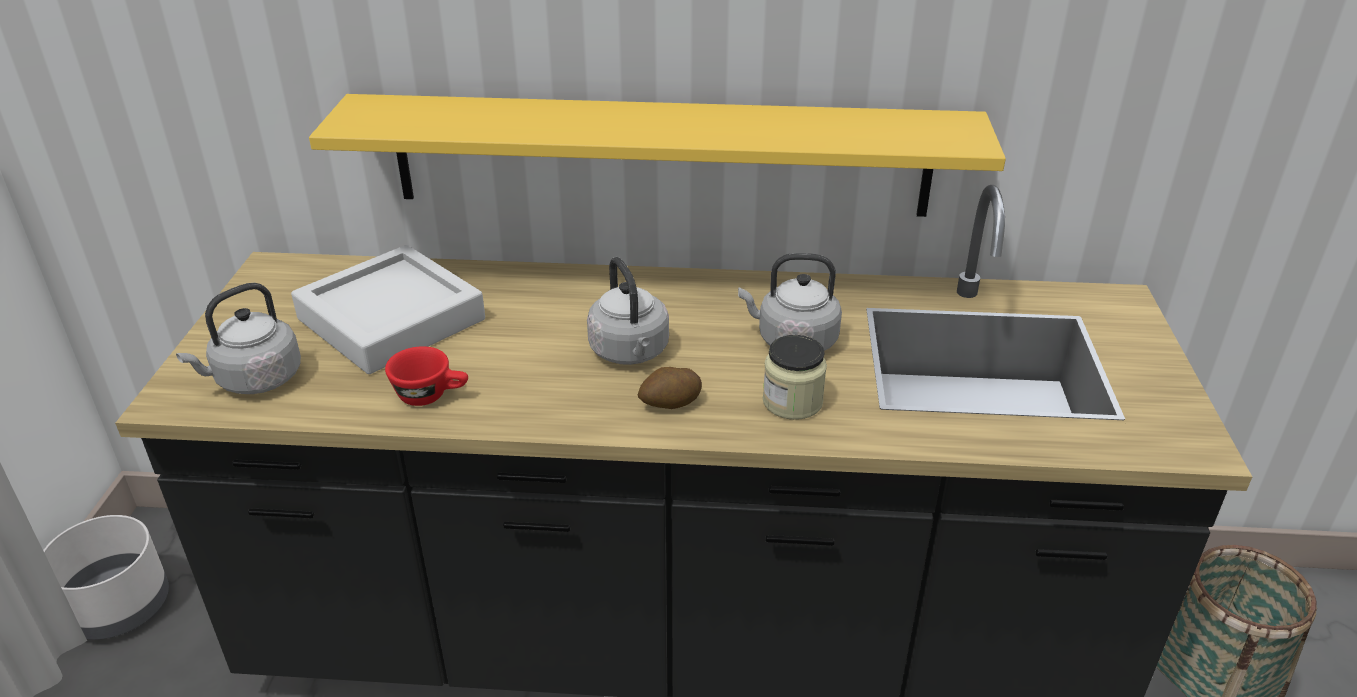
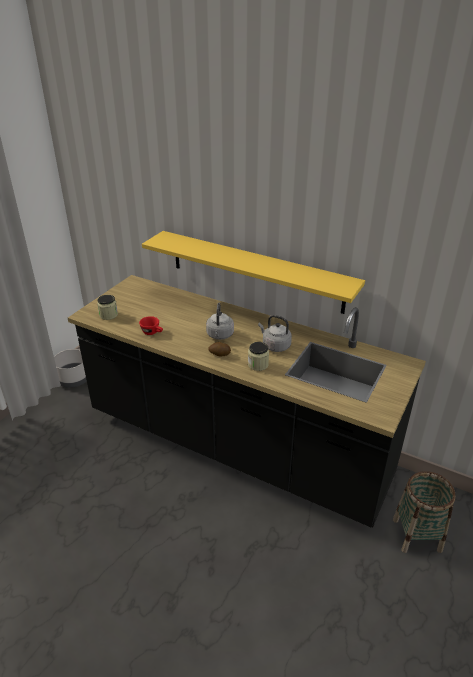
camera: 25 degrees right, 0 degrees up
grey kettle [176,283,301,394] -> jar [97,295,118,320]
grey tray [291,245,485,374] -> none

